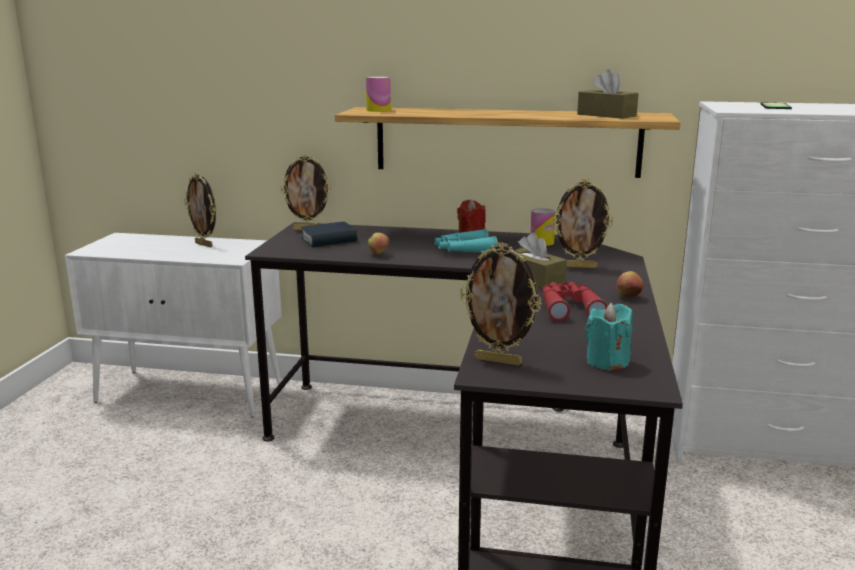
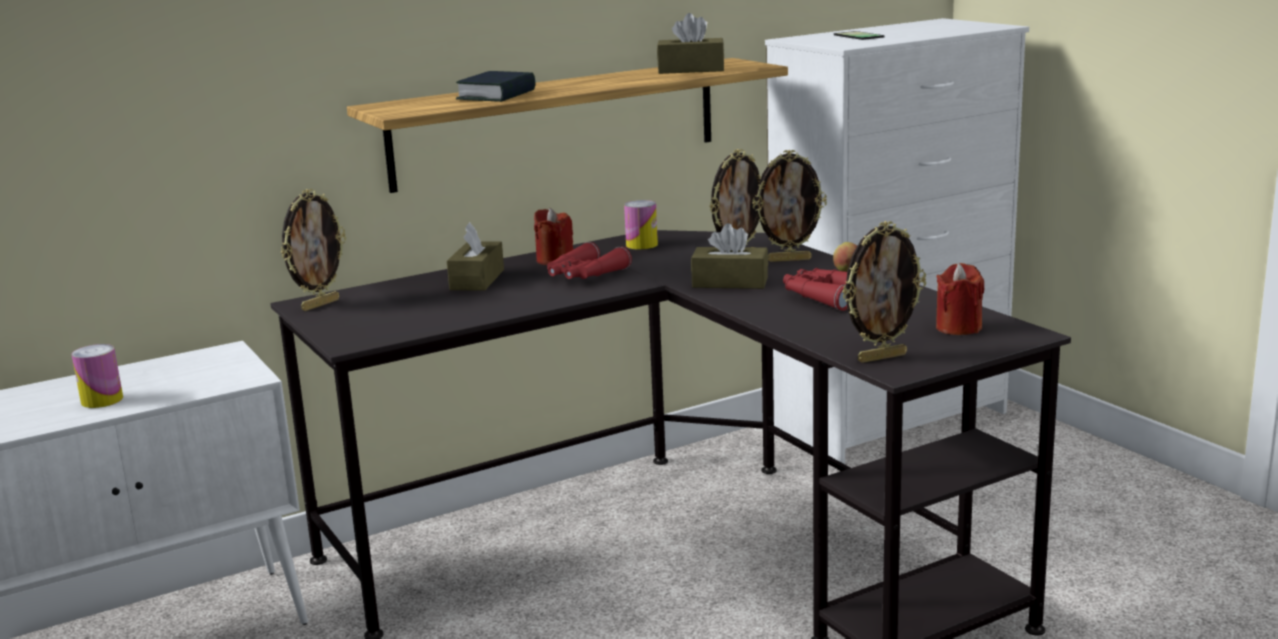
camera: 40 degrees left, 0 degrees up
picture frame [184,172,216,247] -> picture frame moved to [753,150,827,262]
book [301,221,357,247] -> book moved to [456,71,536,102]
can [366,77,391,112] -> can moved to [72,344,123,408]
apple [368,233,390,255] -> none
turquoise binoculars [435,229,498,252] -> red binoculars [547,242,632,279]
turquoise candle [585,303,633,371] -> red candle [936,263,984,335]
none -> brown tissue box [447,222,504,291]

